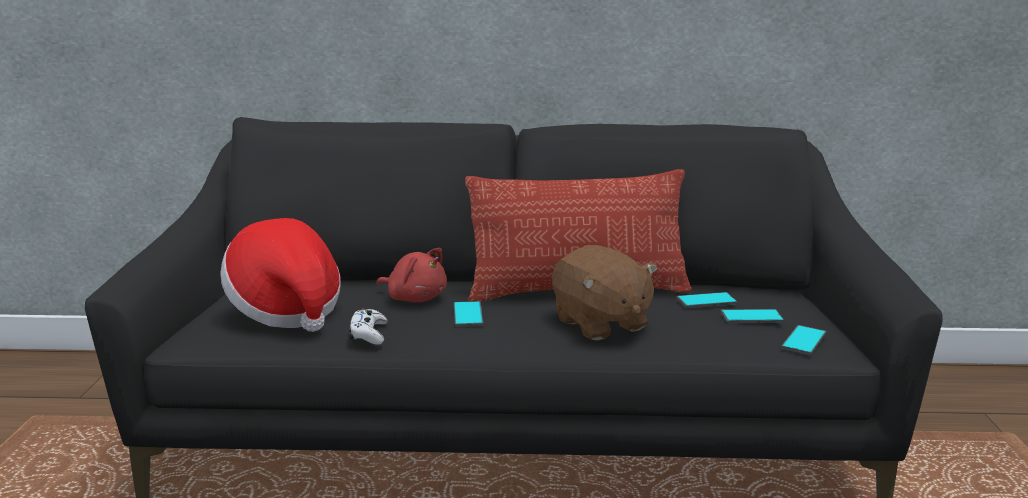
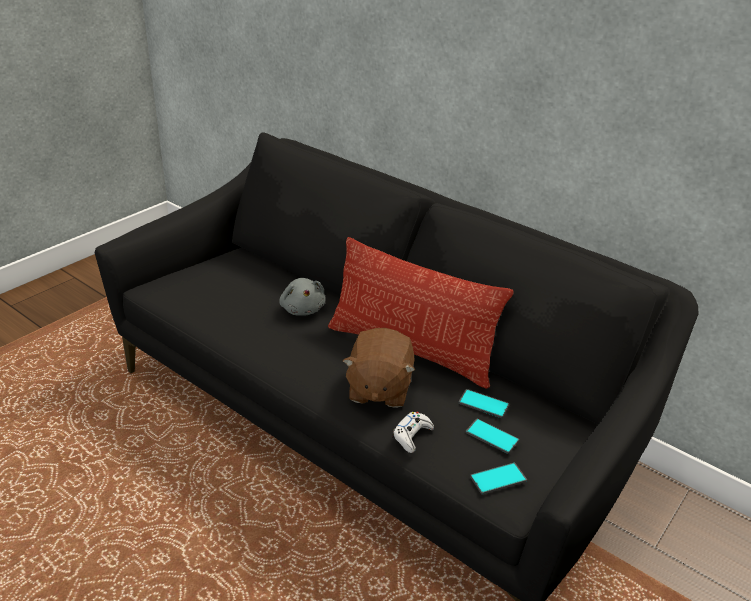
camera: 35 degrees right, 15 degrees up
hat [221,218,341,332] -> none
white game controller [349,309,388,345] -> white game controller moved to [392,412,434,453]
red plush toy [376,248,447,302] -> grey plush toy [279,278,325,316]
phone [454,301,483,327] -> none

